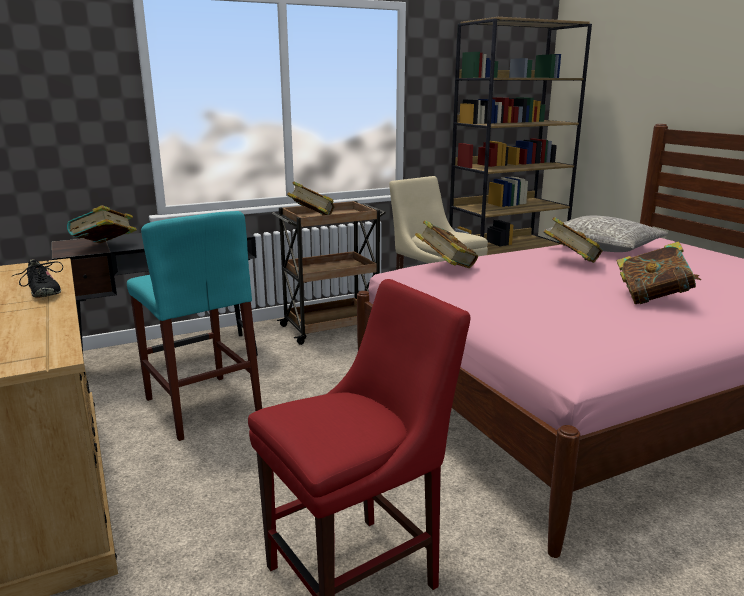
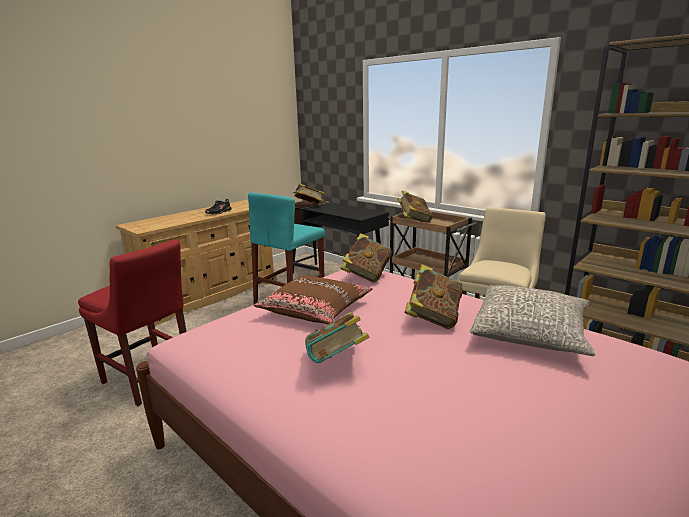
camera: 70 degrees right, 0 degrees up
none -> brown pillow [254,275,372,324]

